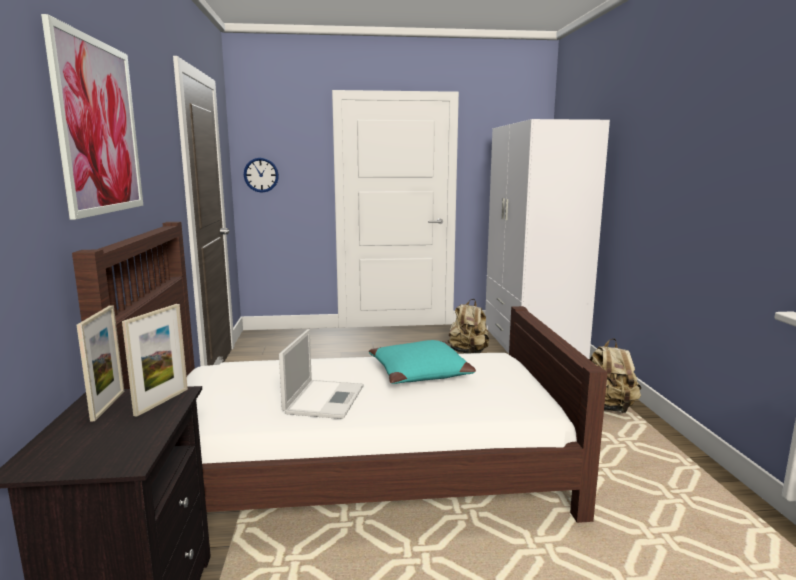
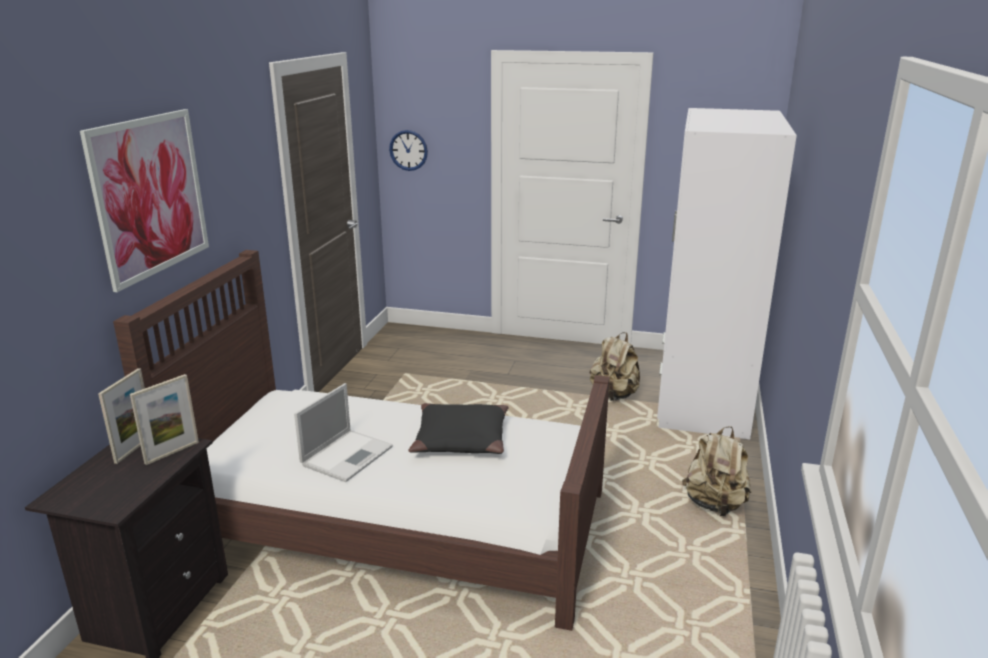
camera: 20 degrees right, 10 degrees up
turquoise pillow [369,340,476,384] -> black pillow [409,403,508,454]

